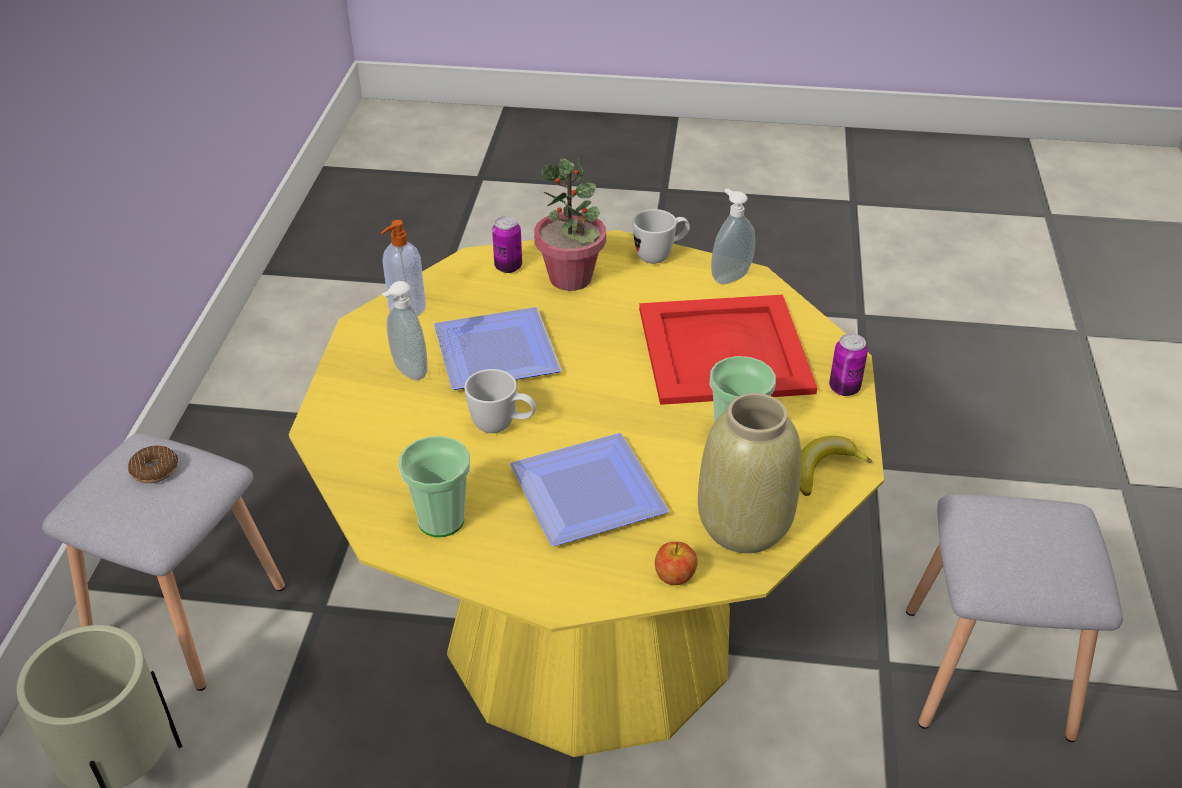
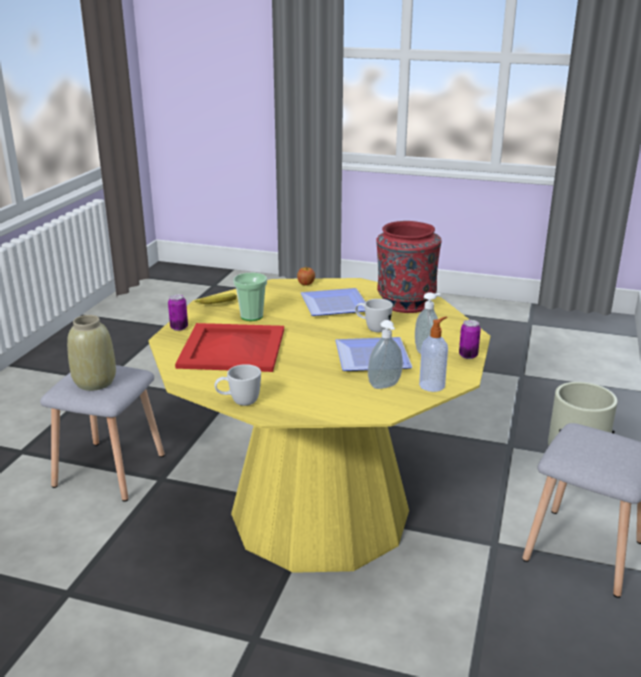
camera: 170 degrees left, 15 degrees down
donut [128,446,178,483] -> none
cup [399,436,470,537] -> red vase [376,221,441,313]
can [492,216,522,273] -> can moved to [459,320,481,359]
potted plant [534,159,606,291] -> none
beige vase [698,393,801,553] -> beige vase moved to [67,315,116,391]
soap dispenser [711,189,755,285] -> soap dispenser moved to [368,320,403,389]

